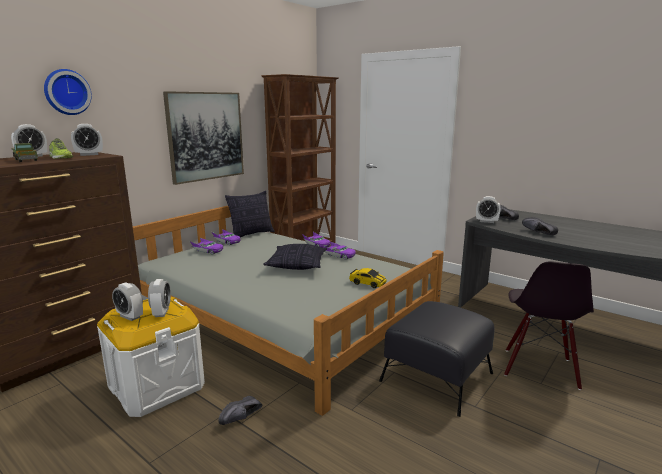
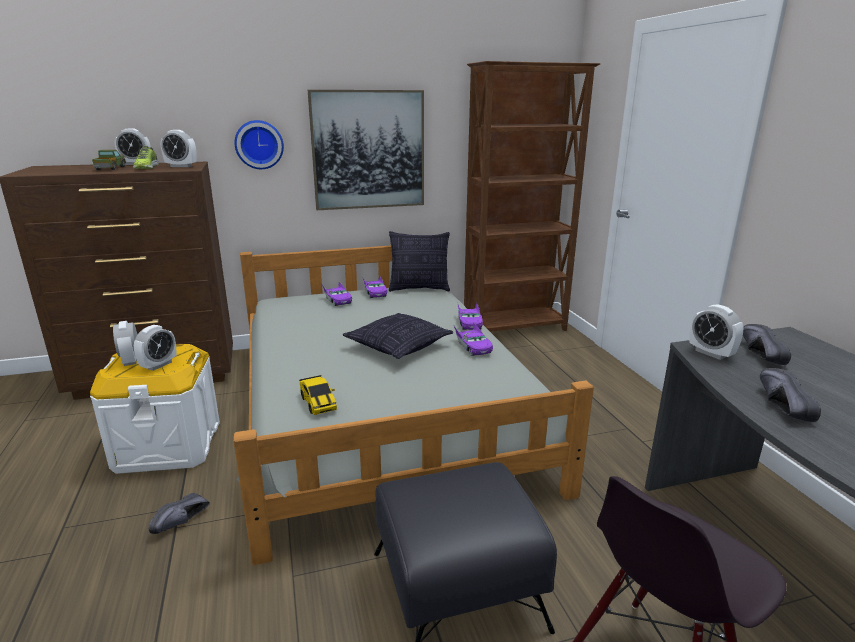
camera: 35 degrees right, 5 degrees up
wall clock [44,69,92,115] -> wall clock moved to [234,120,284,169]
black shoe [218,396,262,425] -> black shoe turned 45 degrees counterclockwise [149,493,210,534]
toy car [349,268,387,288] -> toy car moved to [299,375,337,415]

